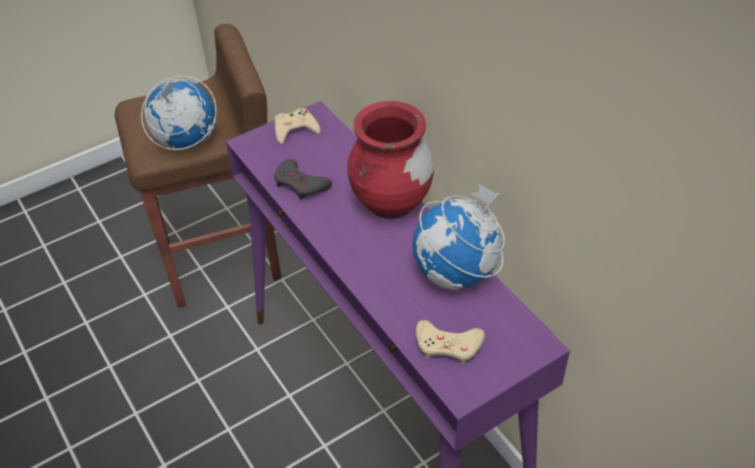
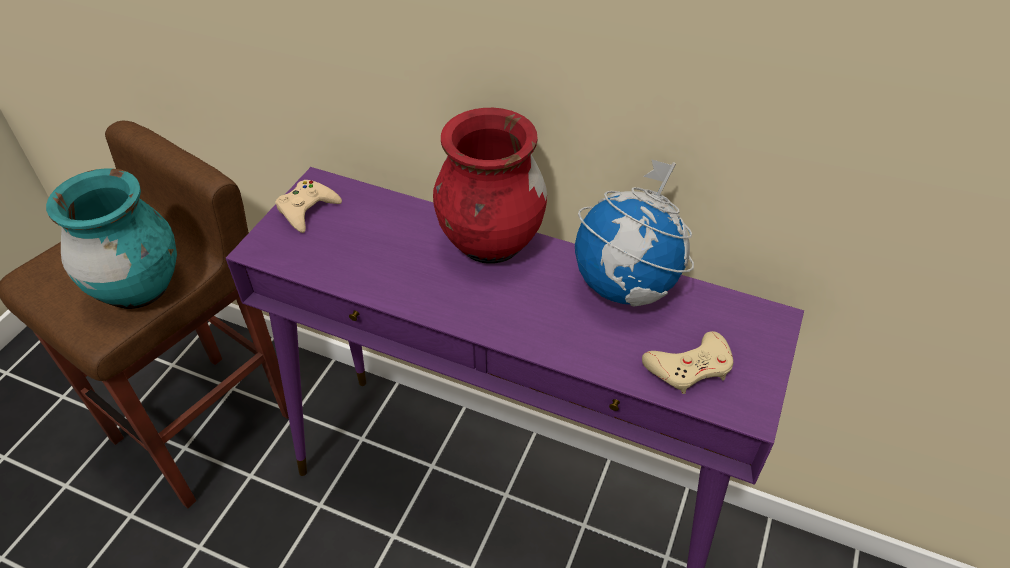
camera: 35 degrees left, 0 degrees up
globe [141,76,217,150] -> turquoise vase [46,168,177,309]
grey game controller [274,159,332,200] -> none

